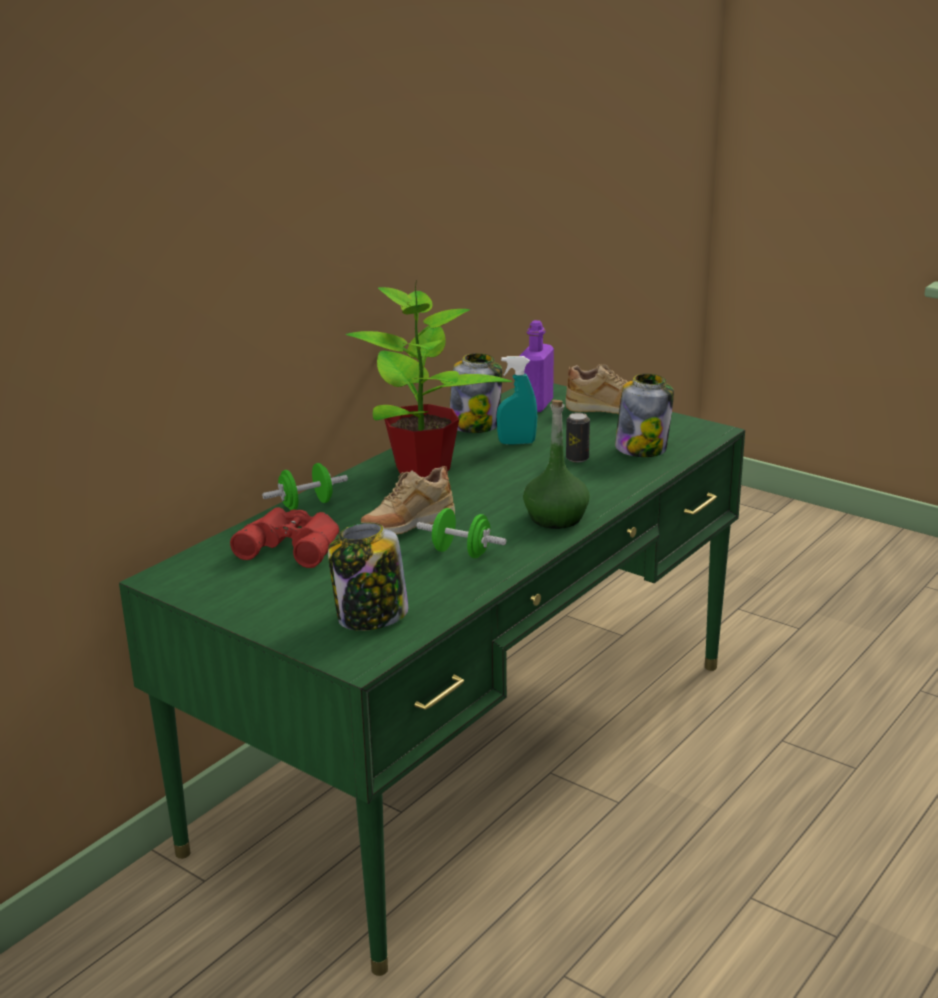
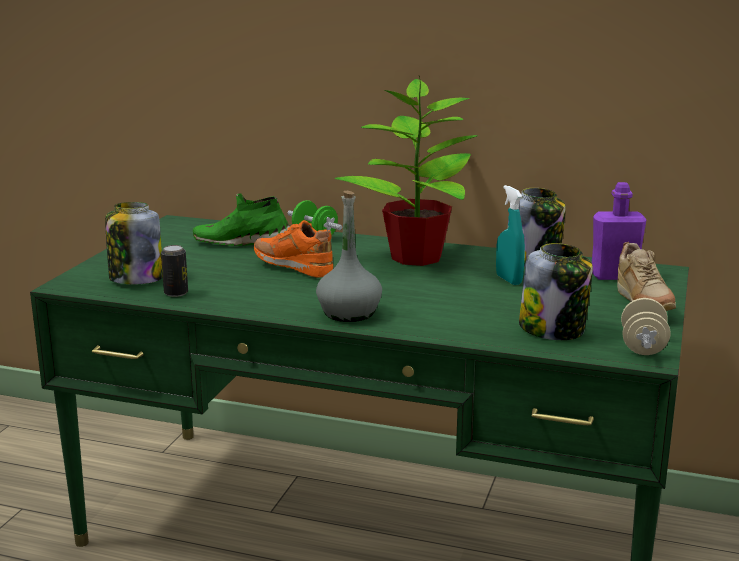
camera: 70 degrees right, 5 degrees down
red binoculars [230,507,339,568] -> green shoe [193,193,290,246]
beige shoe [361,466,455,535] -> orange shoe [254,220,333,278]
green dumbbell [417,508,506,558] -> none
green bottle [523,400,590,529] -> grey bottle [316,191,382,322]
can [566,413,590,462] -> can moved to [161,245,188,297]
none -> beige dumbbell [621,298,670,355]

